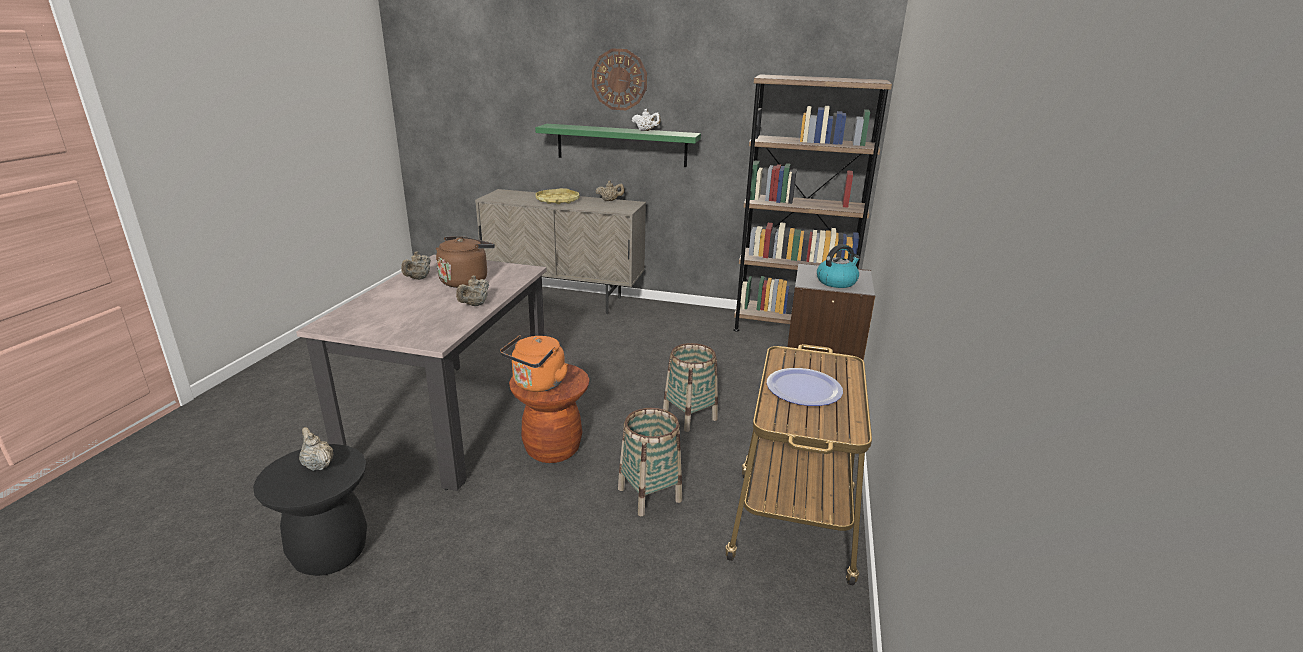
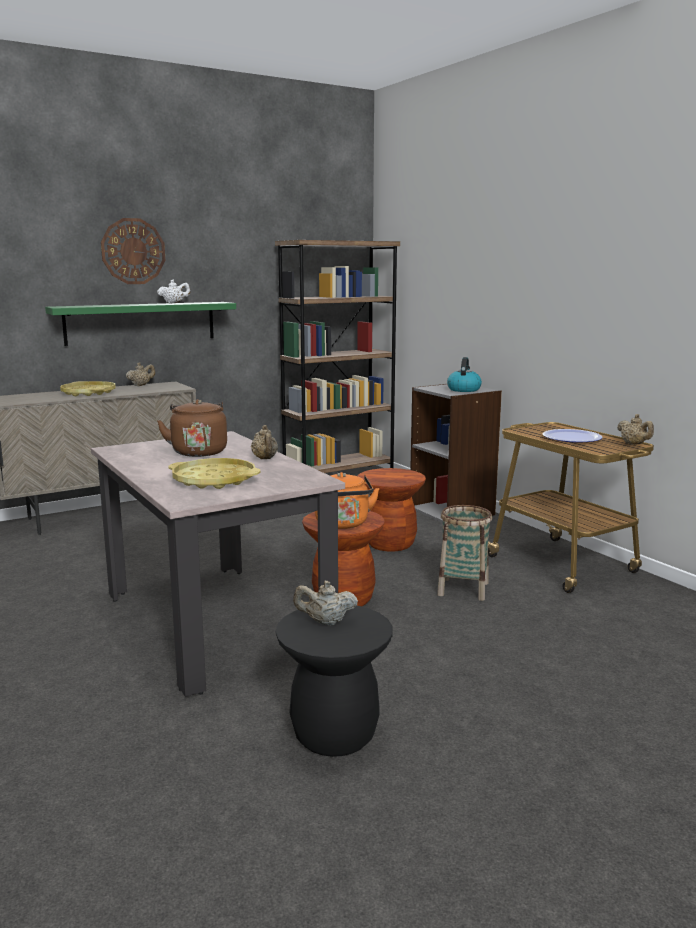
camera: 45 degrees left, 10 degrees down
beige teapot [401,251,431,280] -> beige teapot moved to [617,414,654,445]
basket [663,343,718,432] -> brown stool [358,468,426,552]
none -> yellow tray [168,458,261,489]

